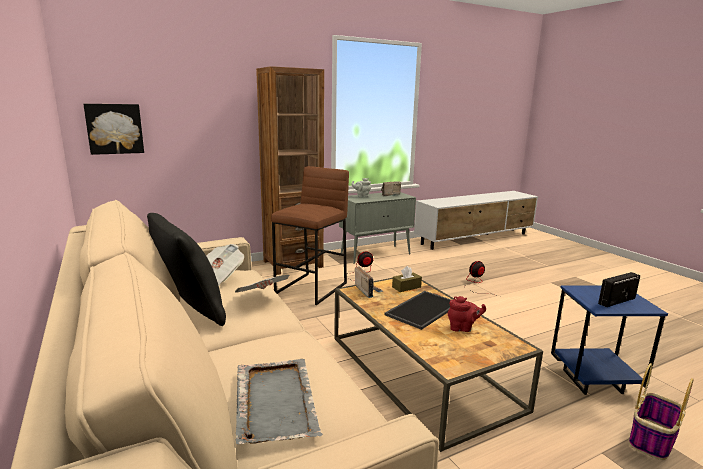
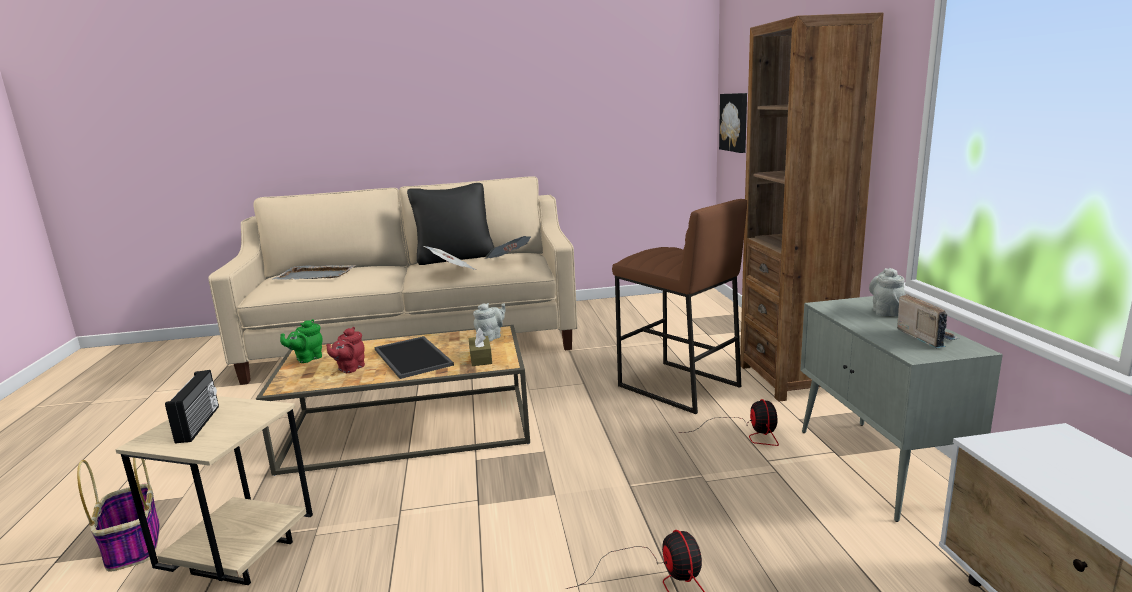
camera: 110 degrees right, 0 degrees up
radio [355,266,383,298] -> grey teapot [473,303,506,342]
blue side table [551,286,668,395] -> beige side table [115,396,313,585]
none -> green teapot [280,319,323,363]

